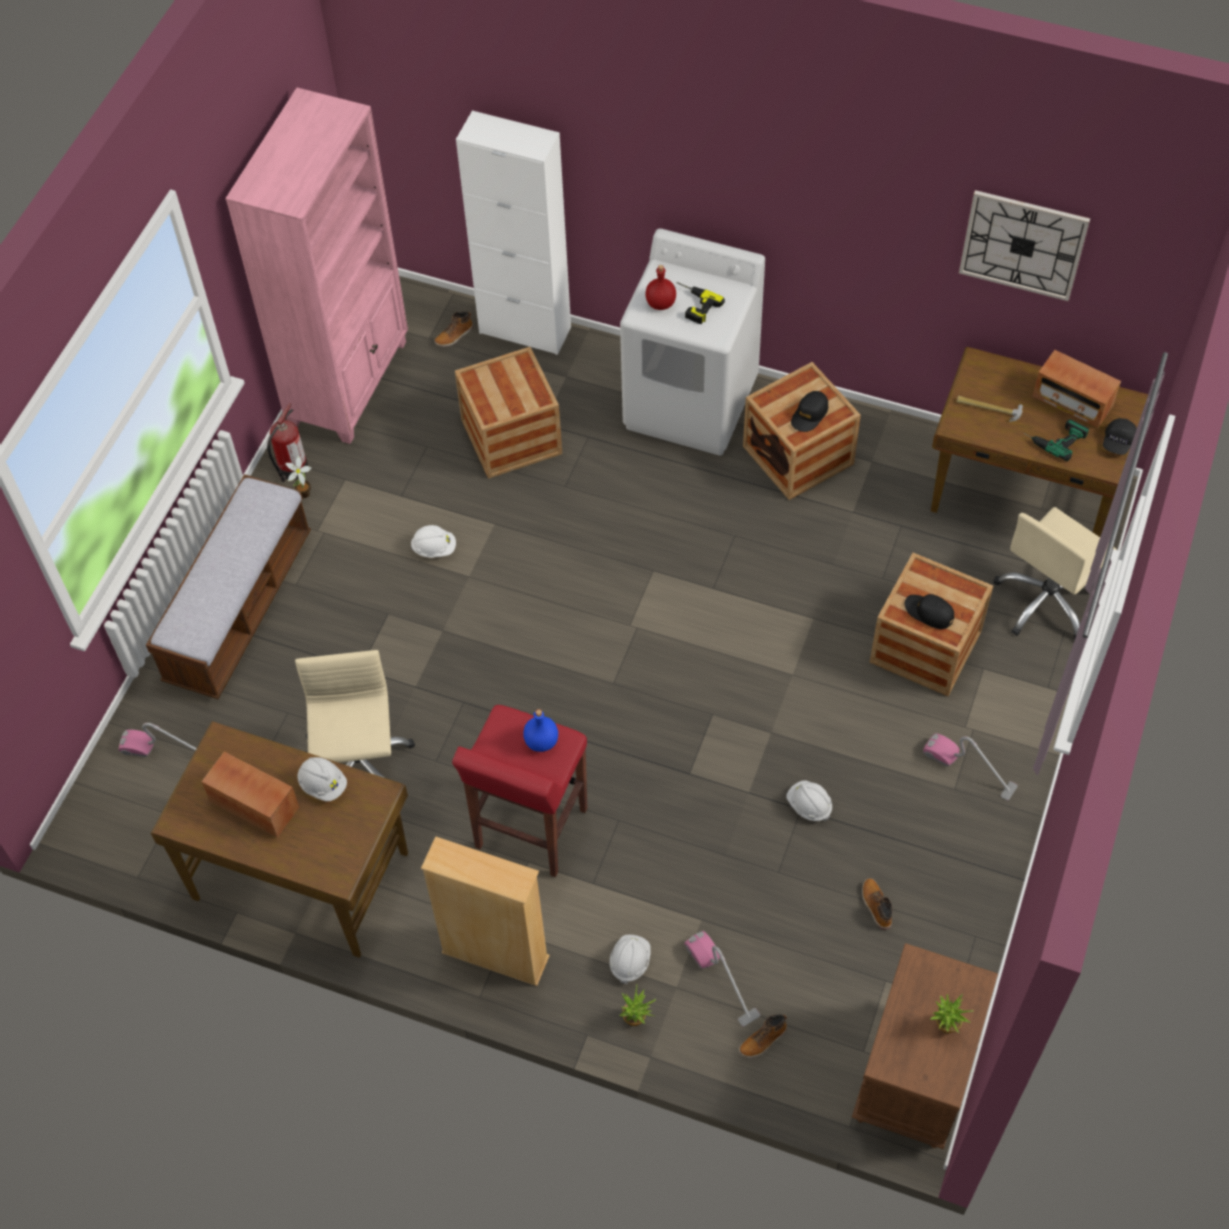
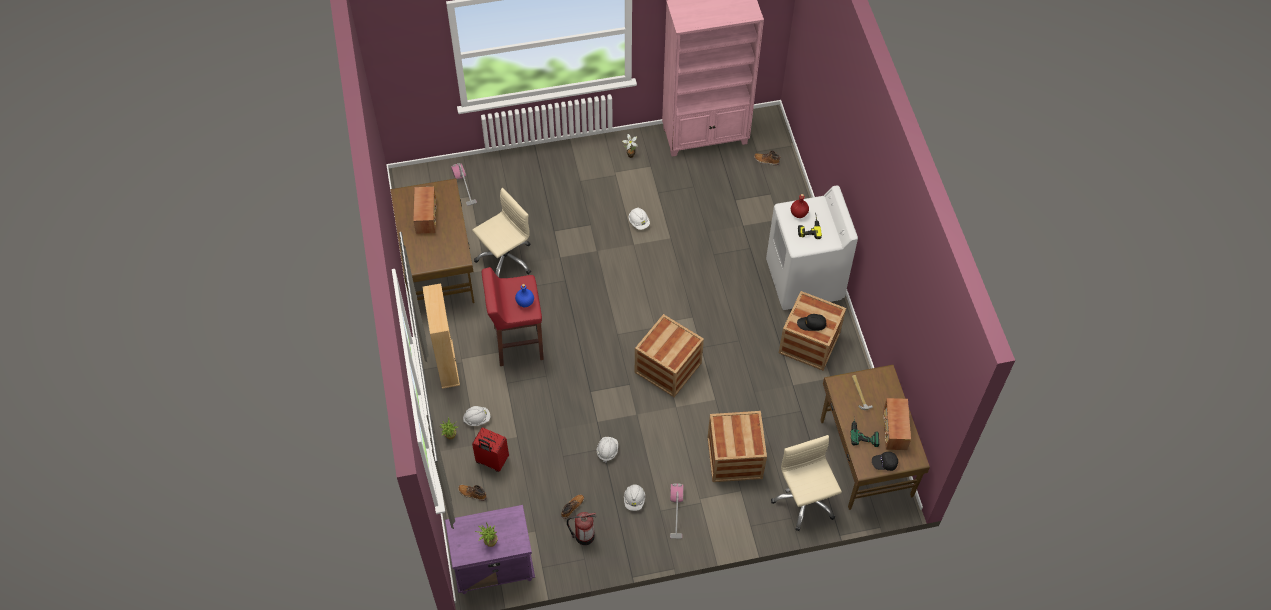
camera: 55 degrees right, 0 degrees up
bench [146,474,311,699] -> none
fire extinguisher [267,403,308,482] -> fire extinguisher moved to [567,512,596,545]
white hard hat [298,757,347,801] -> white hard hat moved to [624,484,645,511]
crate [455,347,562,479] -> crate moved to [635,314,704,397]
white cabinet [456,111,571,355] -> none
vacuum cleaner [684,931,760,1027] -> red suitcase [472,427,509,472]
brown nightstand [852,943,998,1150] -> purple nightstand [445,505,535,594]
black cap [904,594,954,629] -> none
wall clock [959,190,1090,301] -> none
beige office chair [993,507,1117,639] -> beige office chair turned 60 degrees clockwise [771,435,842,531]

